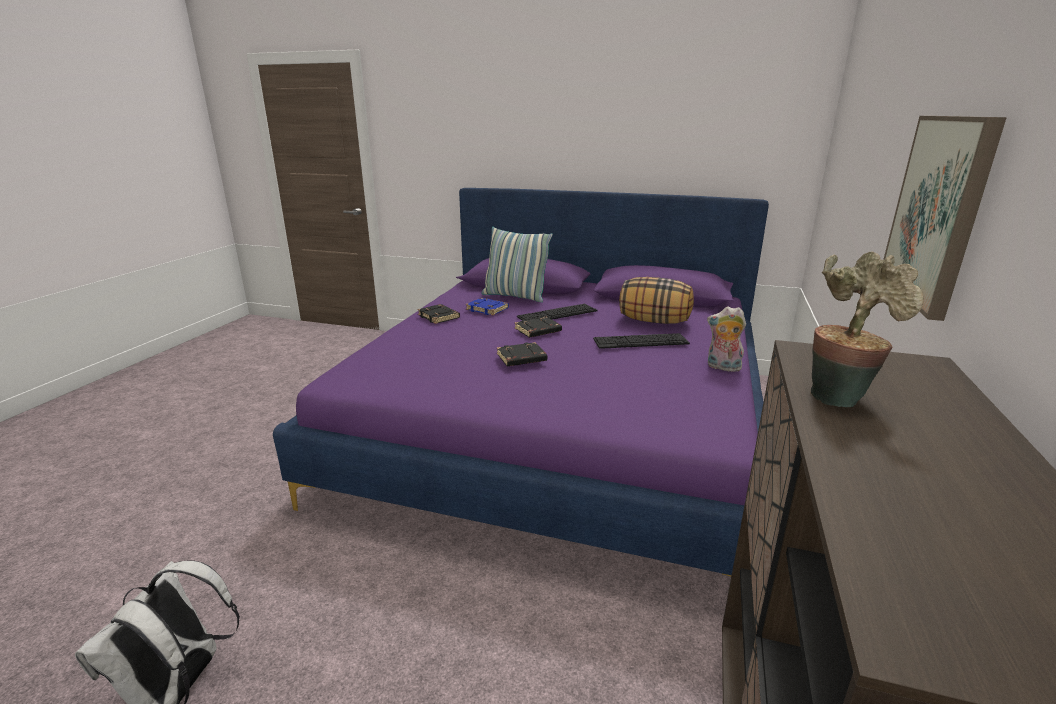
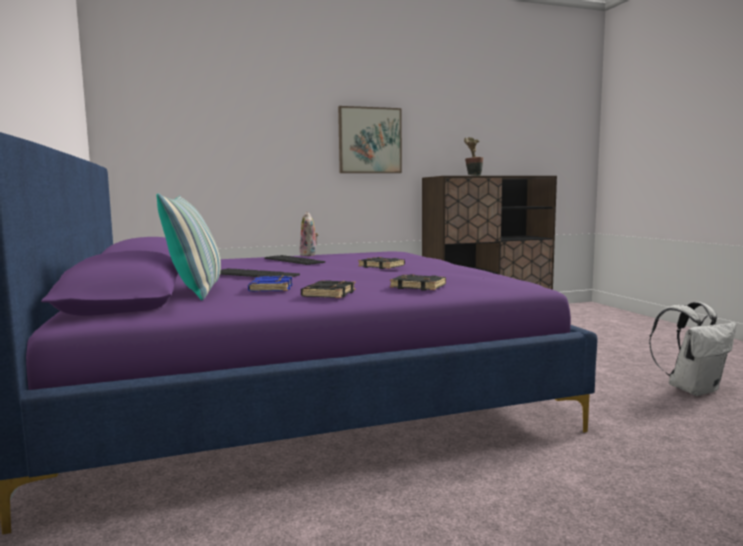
camera: 125 degrees left, 15 degrees down
black book [515,317,562,338] -> black book moved to [390,274,446,291]
pillow [619,277,694,324] -> none

